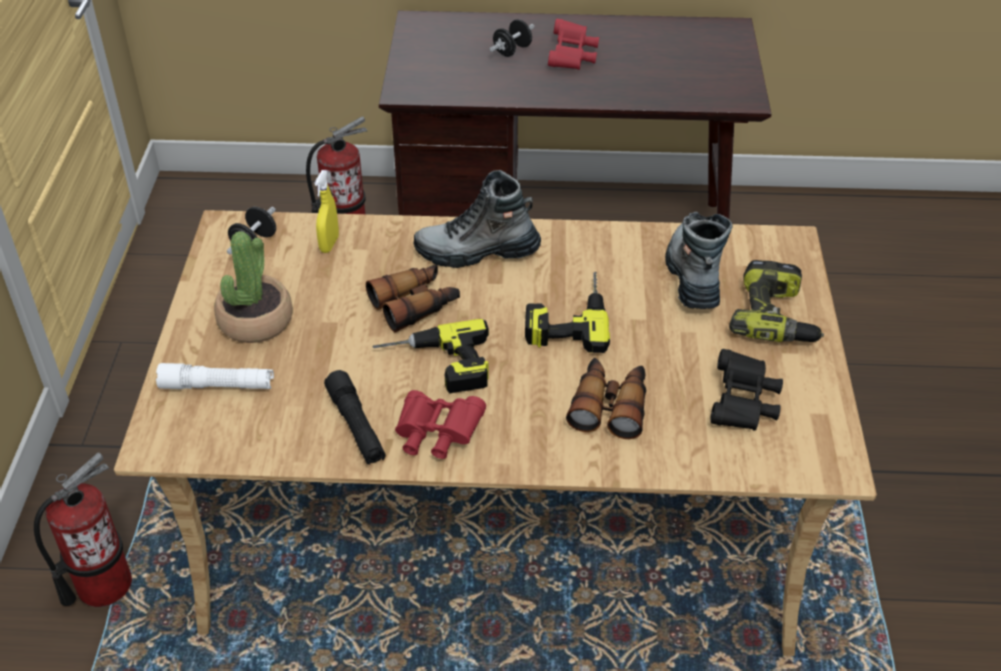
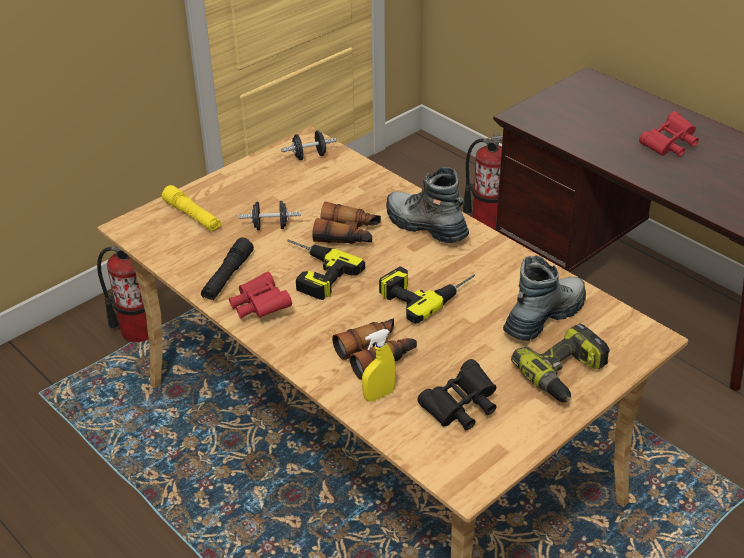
camera: 45 degrees right, 5 degrees down
white flashlight [156,363,274,389] -> yellow flashlight [162,185,221,231]
potted plant [214,231,293,343] -> none
yellow spray bottle [314,170,339,253] -> yellow spray bottle moved to [362,329,396,402]
black dumbbell [489,19,534,57] -> black dumbbell moved to [238,201,301,230]

